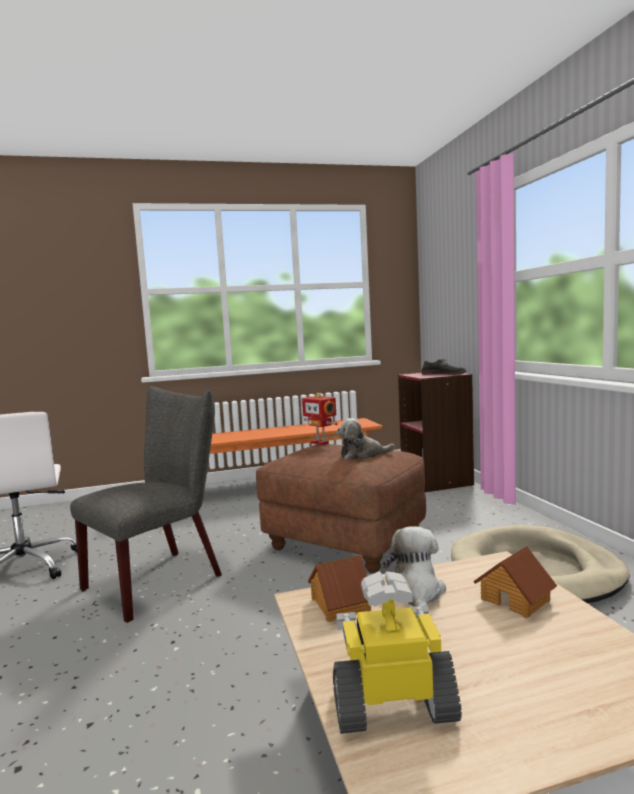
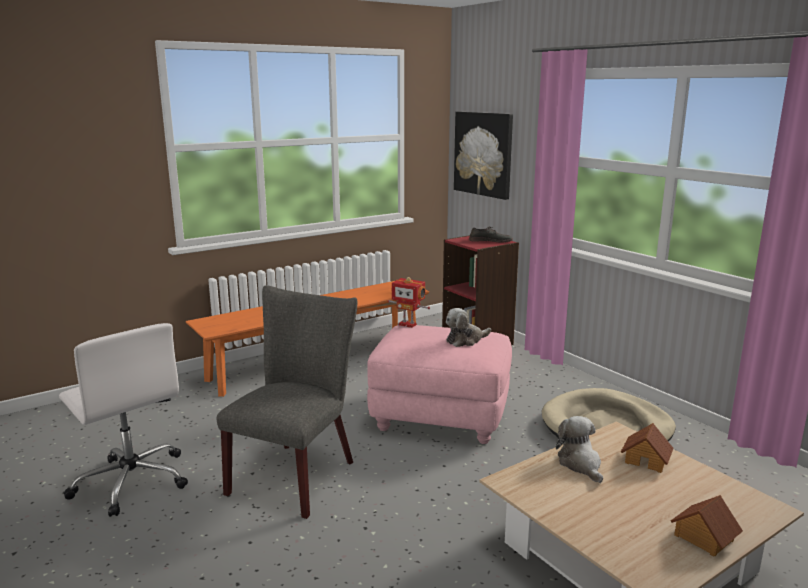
camera: 20 degrees left, 10 degrees up
brown ottoman [256,444,426,573] -> pink ottoman [367,325,512,444]
toy house [308,555,371,622] -> toy house moved to [671,495,743,556]
toy robot [333,571,462,734] -> none
none -> picture [454,112,513,200]

